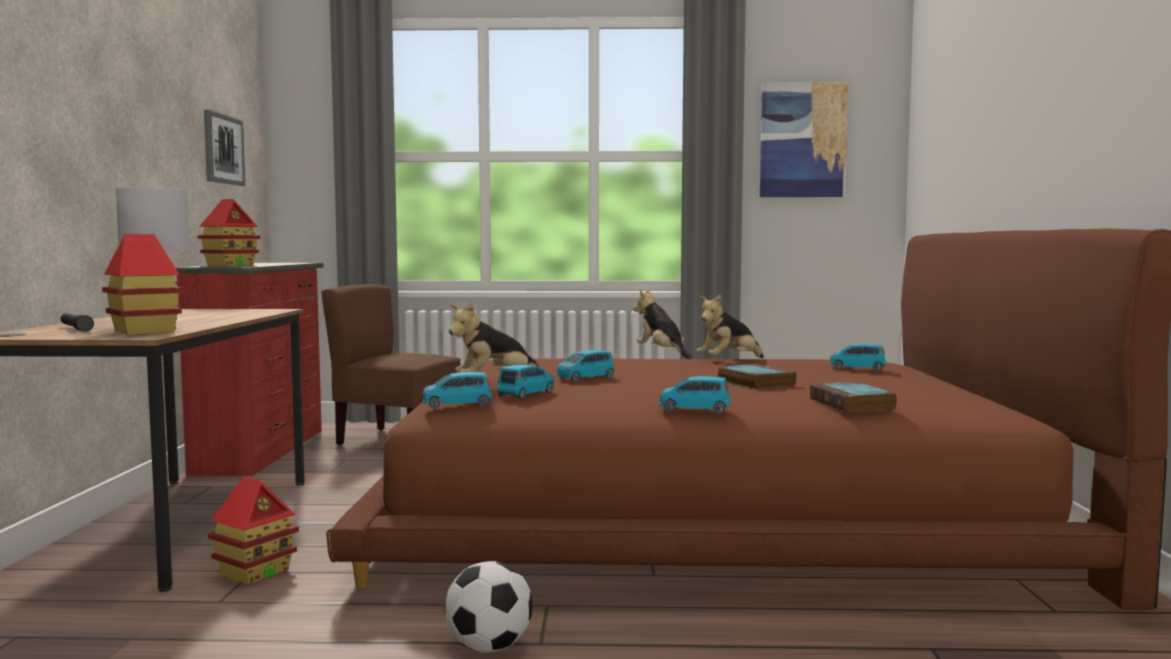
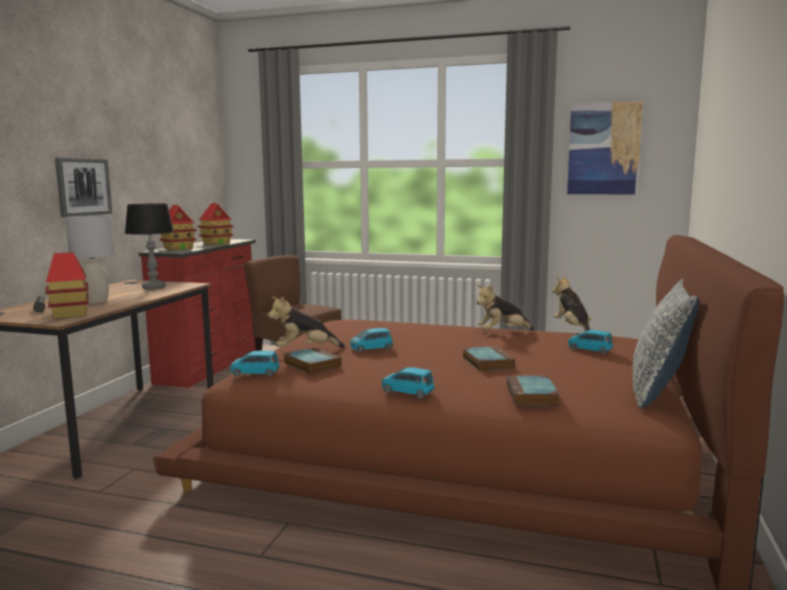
camera: 15 degrees right, 5 degrees up
picture [204,110,245,186] -> picture moved to [55,158,112,217]
toy house [208,477,299,585] -> toy house moved to [198,203,234,245]
football [445,561,532,653] -> none
blue toy car [497,365,554,399] -> book [284,347,341,374]
plush toy [633,289,692,359] -> plush toy moved to [552,276,592,331]
none -> table lamp [125,203,174,290]
none -> pillow [633,278,699,409]

